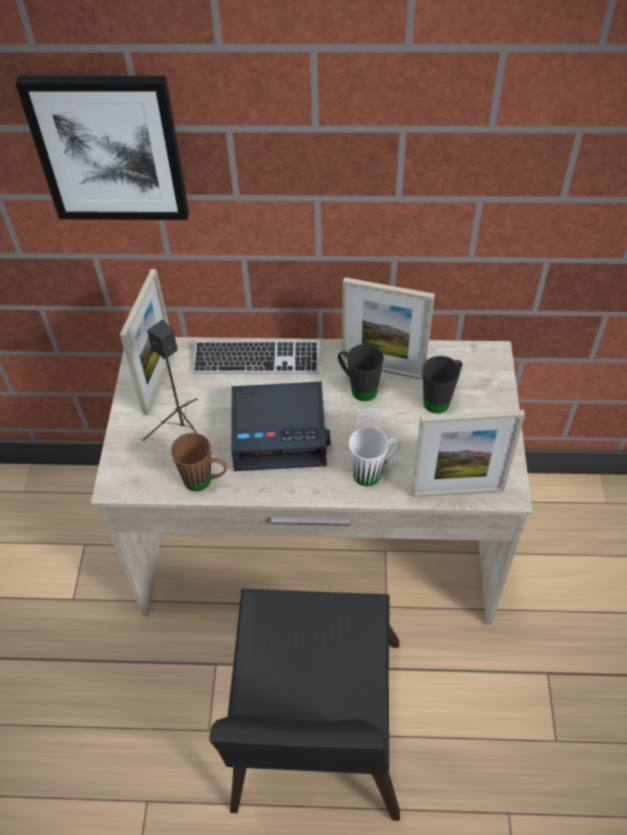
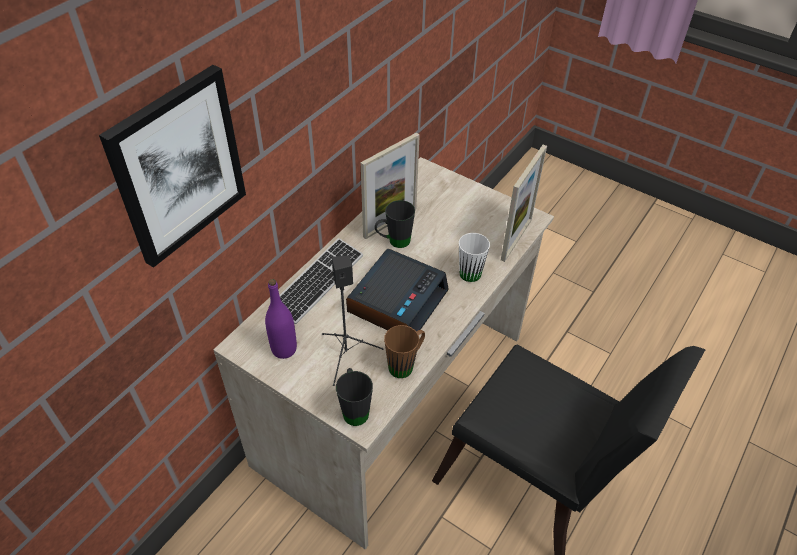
camera: 60 degrees left, 5 degrees down
picture frame [120,269,174,415] -> purple bottle [265,279,297,359]
black mug [423,356,462,413] -> black mug moved to [336,368,373,426]

